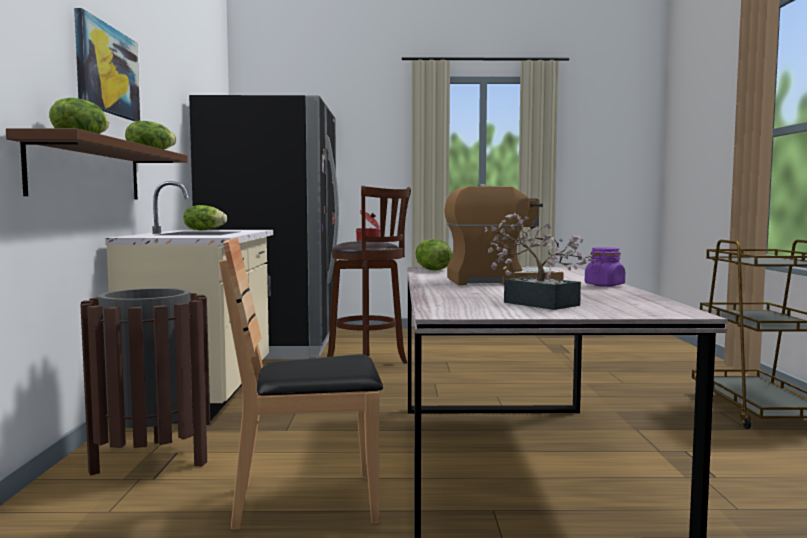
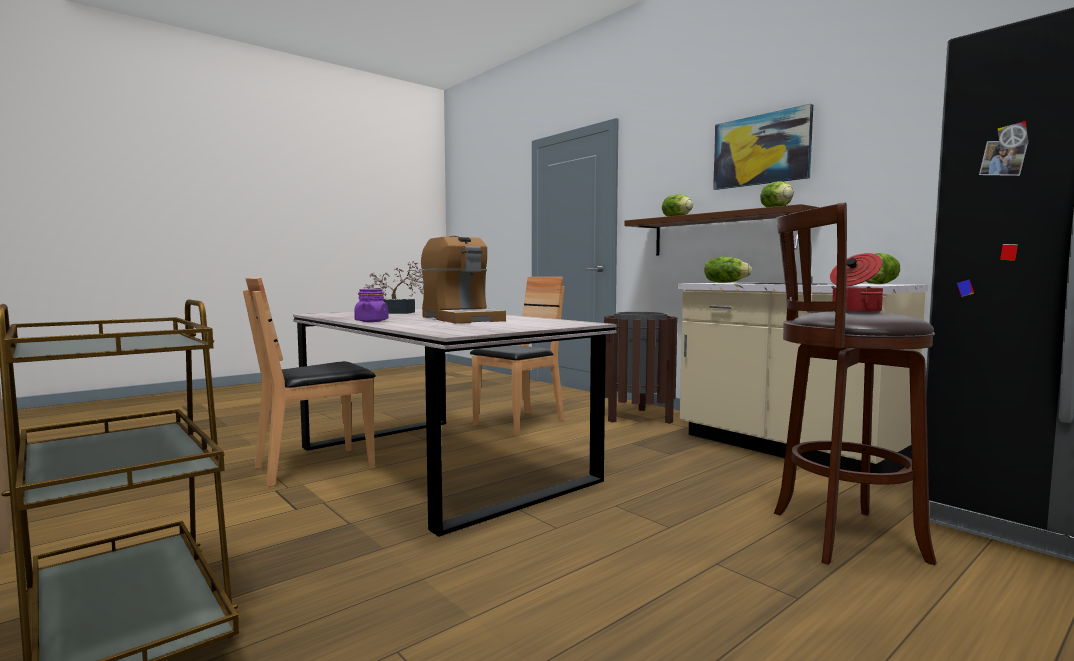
camera: 140 degrees right, 0 degrees up
lettuce [415,239,452,271] -> lettuce moved to [705,256,752,283]
coffee machine [444,184,564,285] -> coffee machine turned 75 degrees counterclockwise [421,236,506,324]
none -> brown chair [243,278,376,487]

